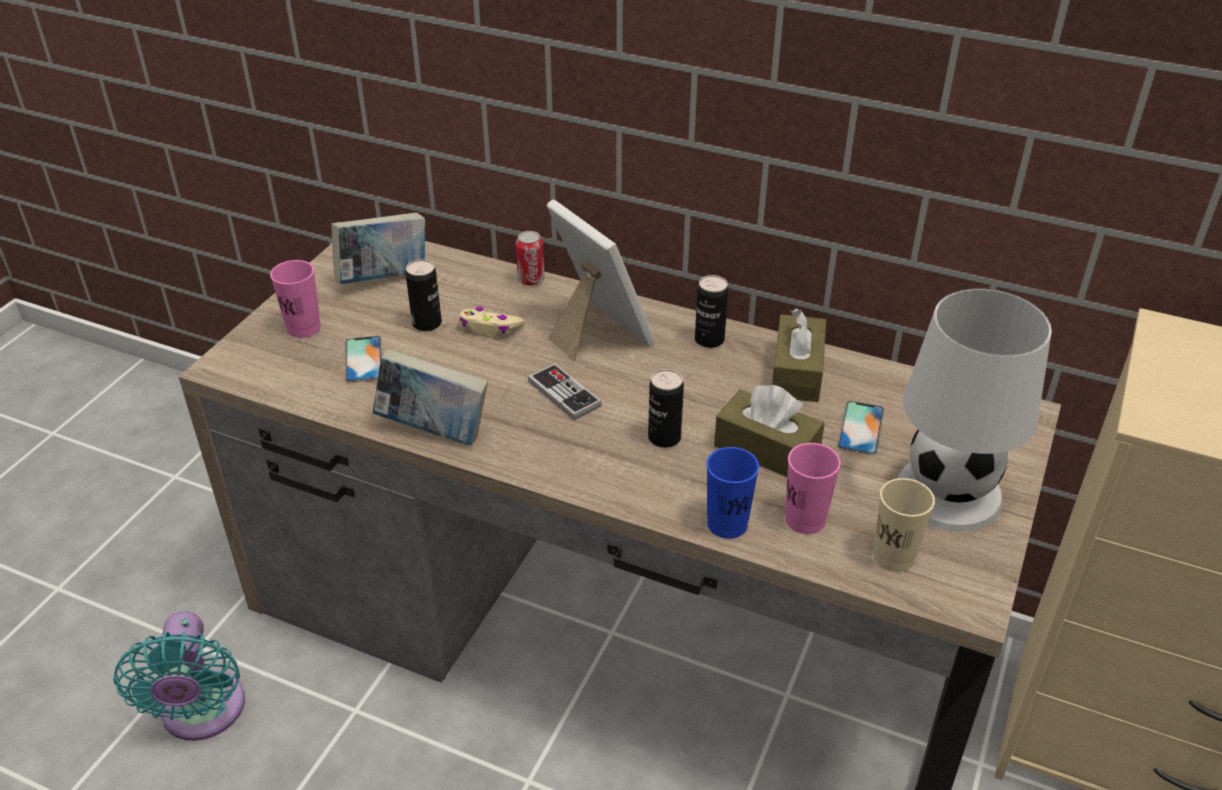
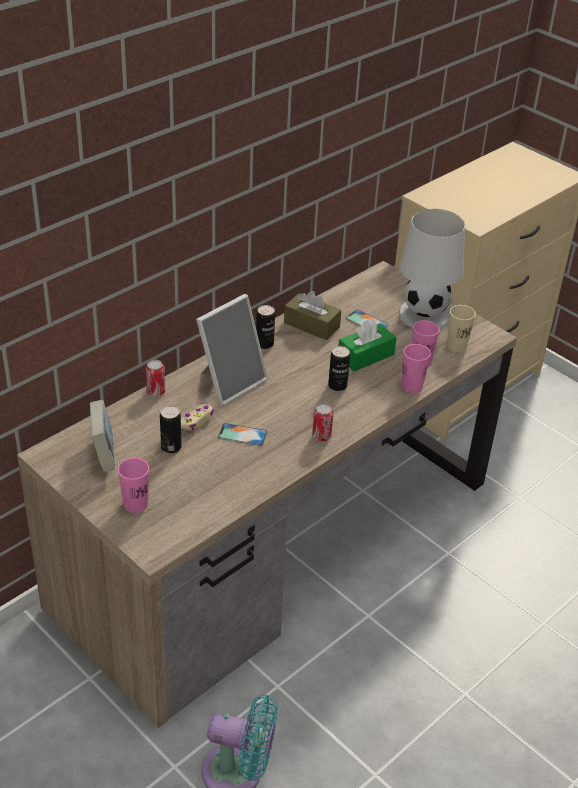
camera: 70 degrees left, 0 degrees up
phone [345,336,382,382] -> phone moved to [218,423,267,446]
book [373,349,488,446] -> none
game controller [528,363,602,420] -> none
picture frame [547,200,655,361] -> picture frame turned 150 degrees clockwise [196,294,268,406]
blue cup [707,447,759,539] -> pink cup [402,344,431,393]
brown tissue box [714,385,825,477] -> green tissue box [339,319,397,371]
none -> can [312,404,333,441]

